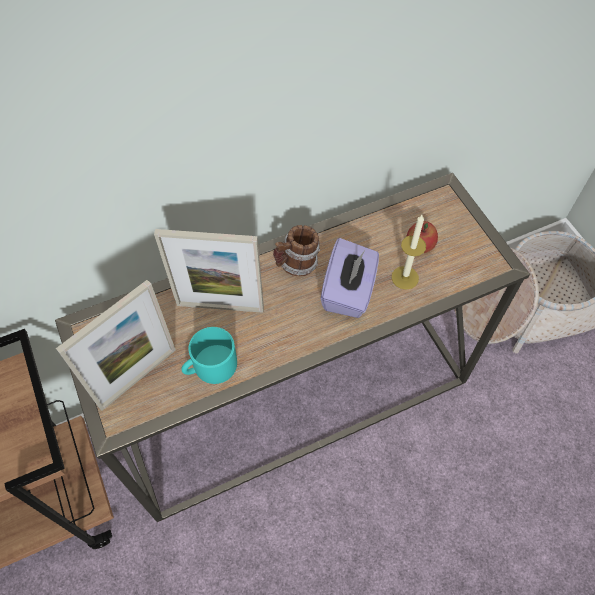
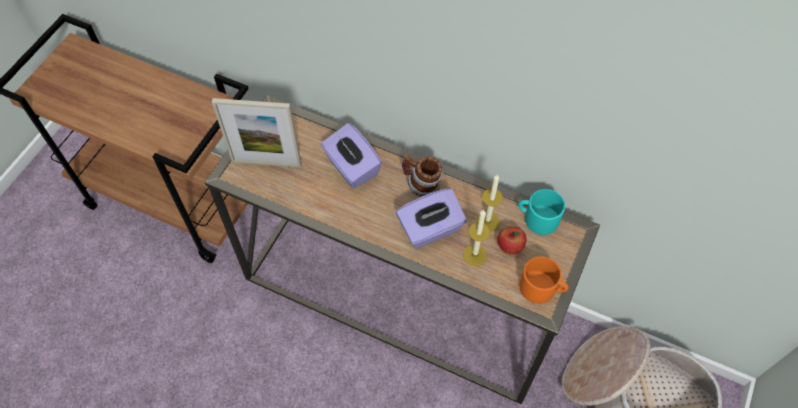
camera: 50 degrees right, 0 degrees up
picture frame [154,229,264,313] -> purple tissue box [321,123,382,188]
turquoise mug [181,327,237,384] -> turquoise mug moved to [518,189,565,235]
none -> candle [476,175,503,232]
none -> orange mug [520,256,569,304]

